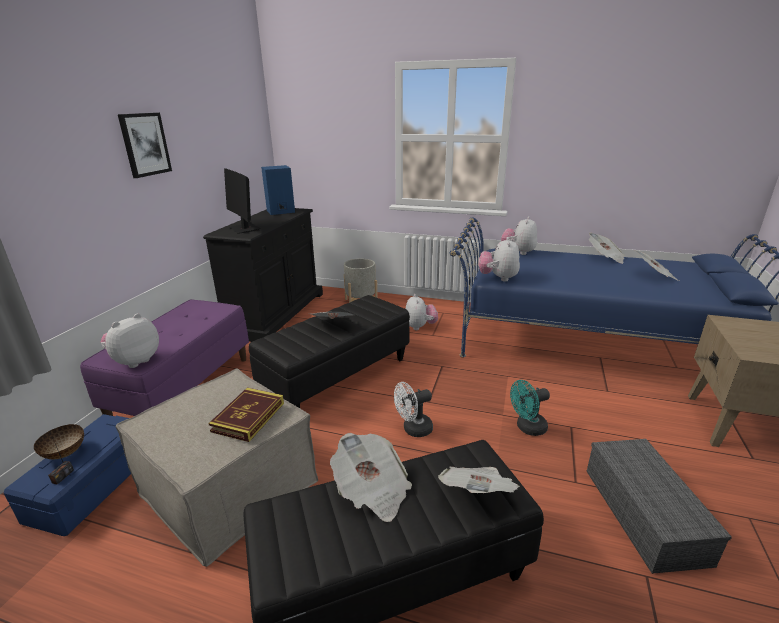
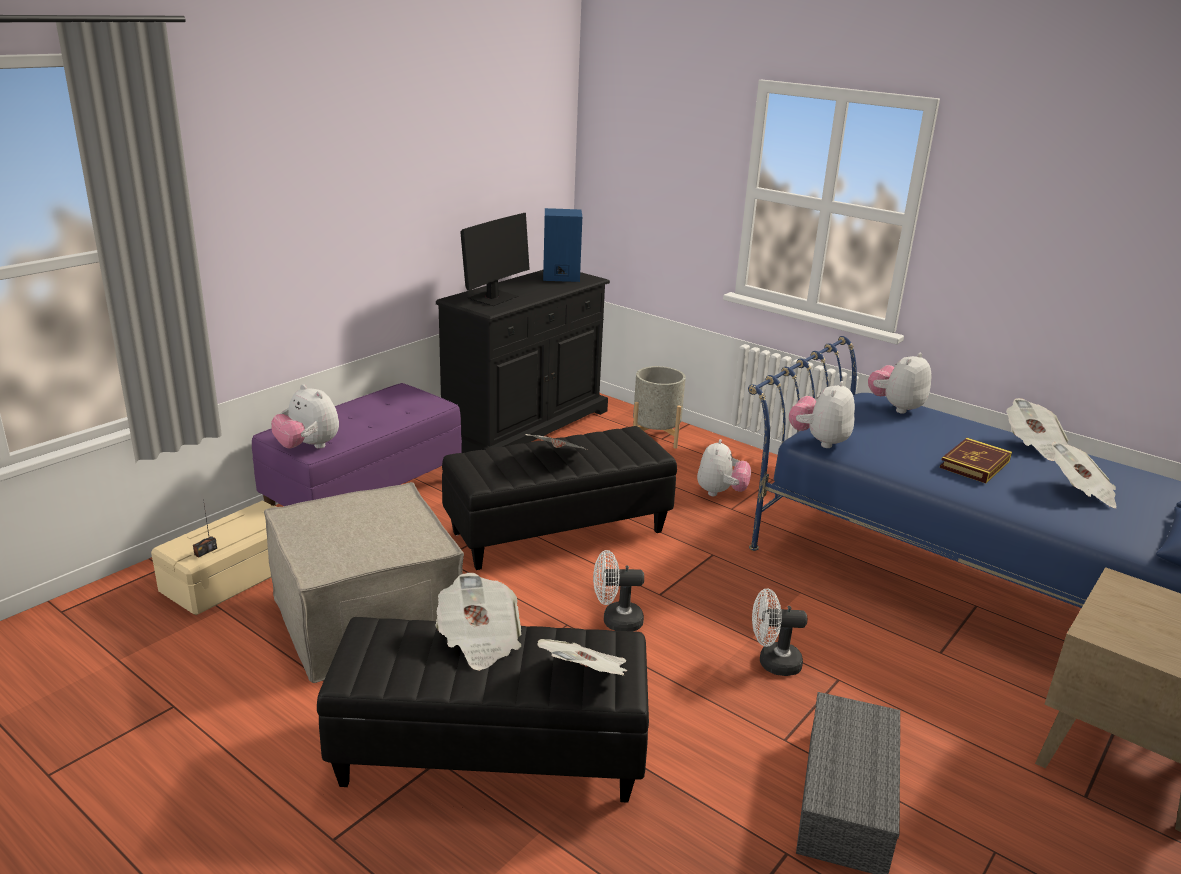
camera: 20 degrees right, 0 degrees up
blue storage box [4,414,131,536] -> beige storage box [151,501,277,615]
bowl [34,424,84,459] -> none
plush toy [101,314,159,368] -> plush toy turned 105 degrees counterclockwise [271,384,339,449]
picture [118,113,172,178] -> none
book [208,388,284,442] -> book moved to [940,438,1012,483]
monitor [224,168,261,234] -> monitor turned 135 degrees counterclockwise [460,213,530,306]
turquoise fan [510,380,550,436] -> white fan [752,589,807,676]

